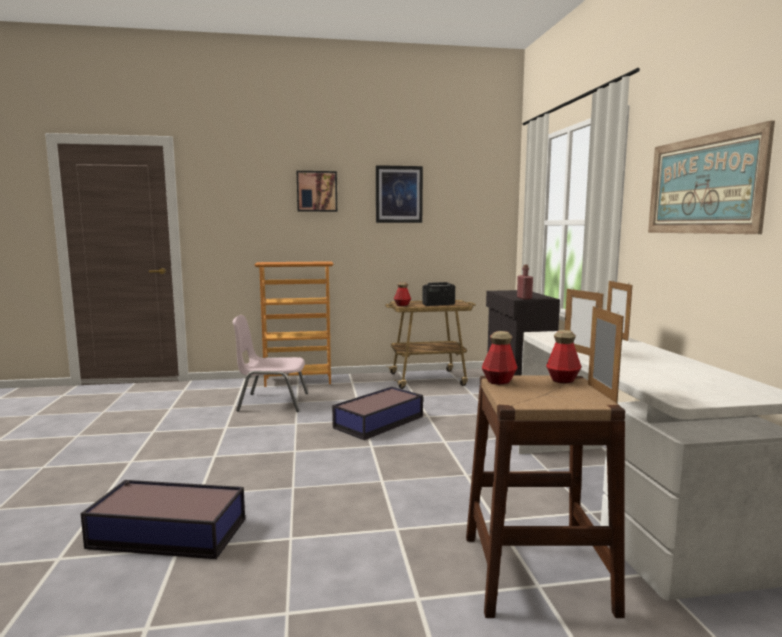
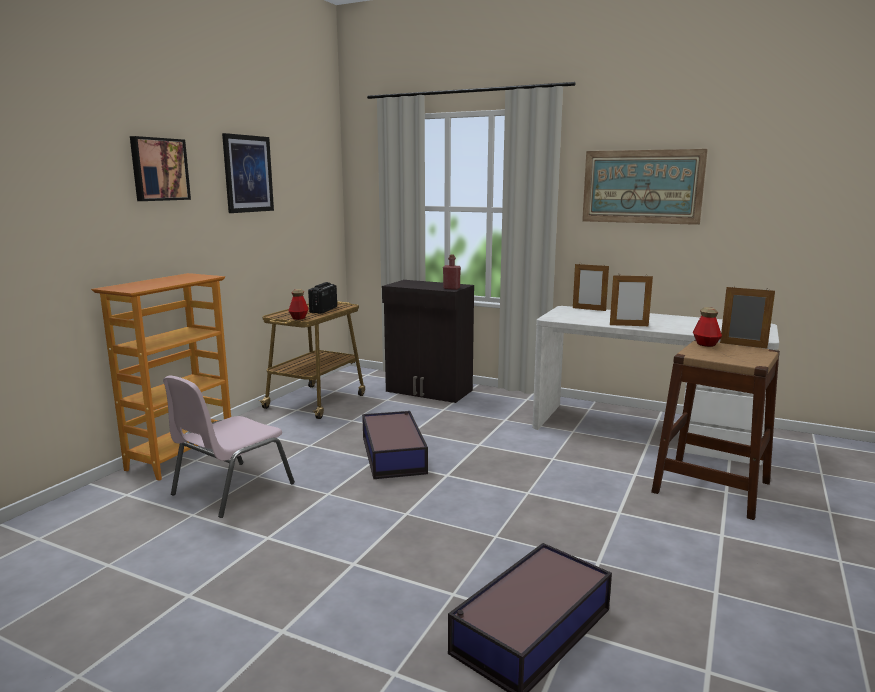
camera: 55 degrees left, 5 degrees up
bottle [482,331,518,385] -> none

